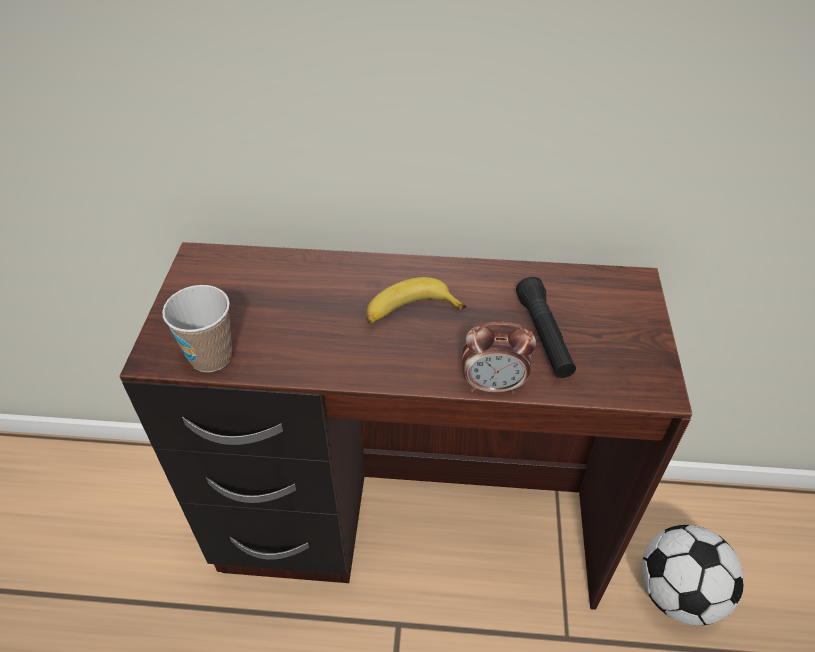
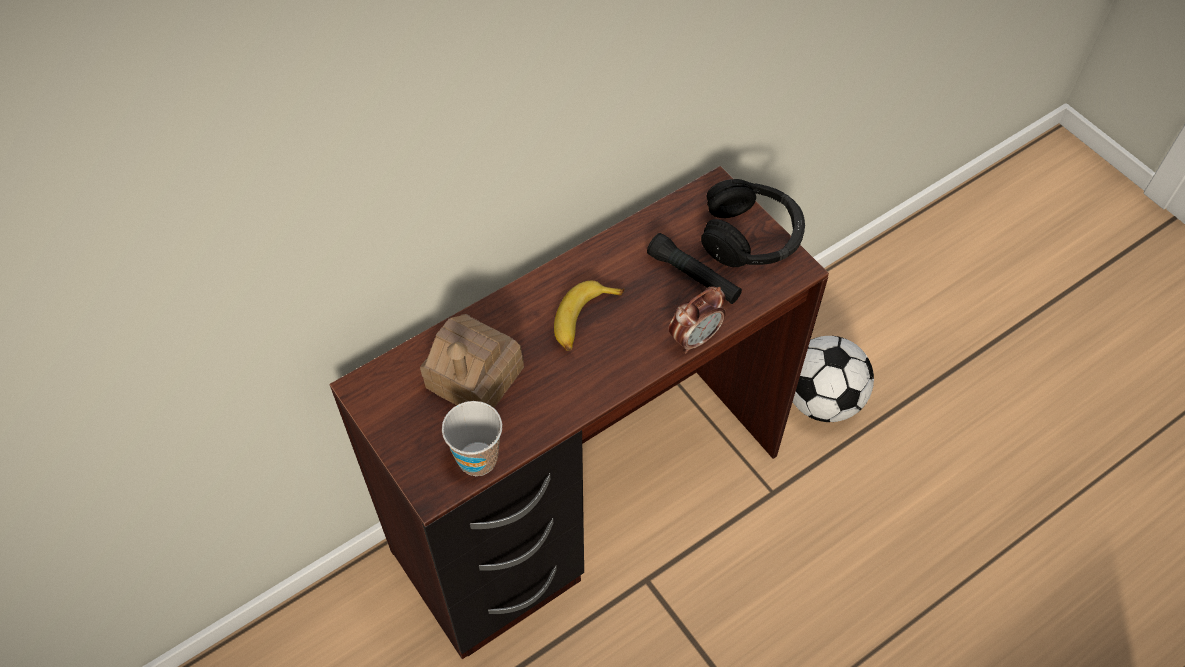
camera: 40 degrees left, 10 degrees up
none -> toy house [420,314,524,408]
none -> black headphones [701,179,805,267]

